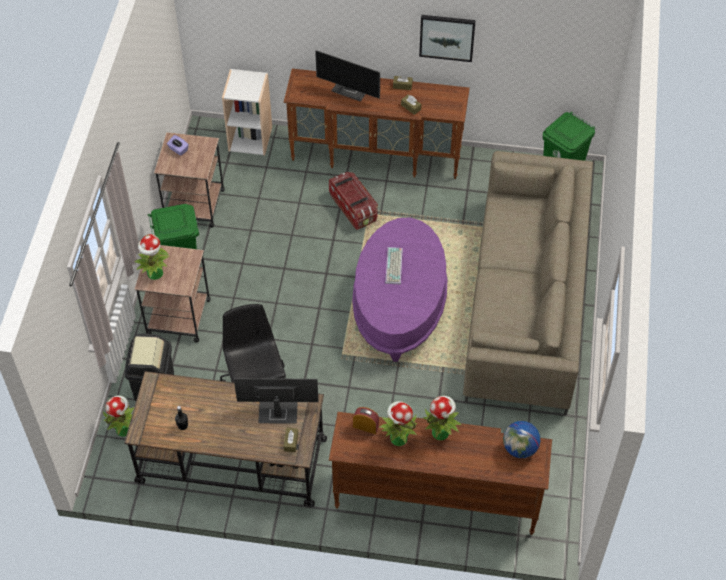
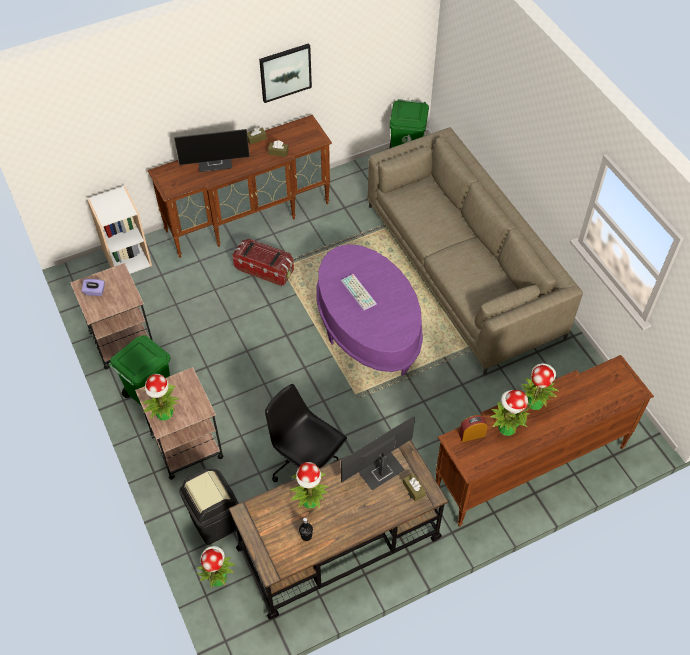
camera: 35 degrees left, 0 degrees up
globe [503,421,540,458] -> none
none -> potted plant [289,462,328,508]

